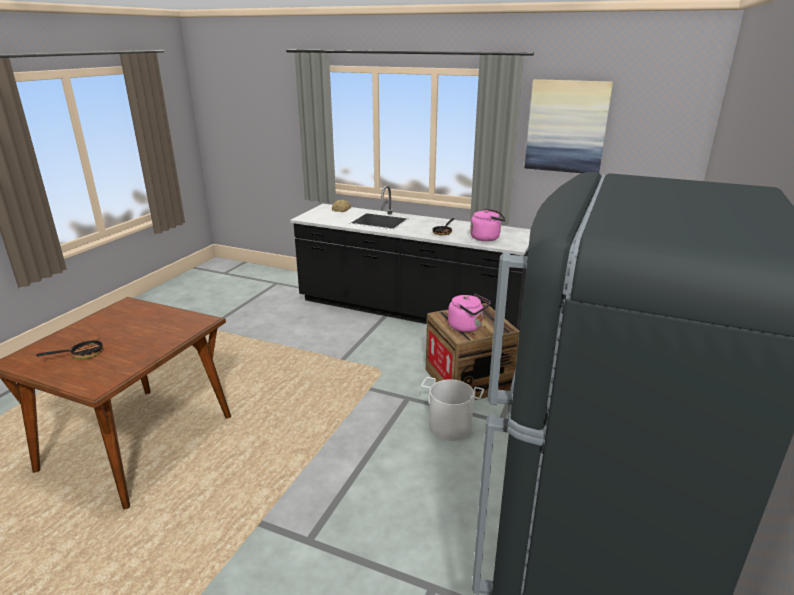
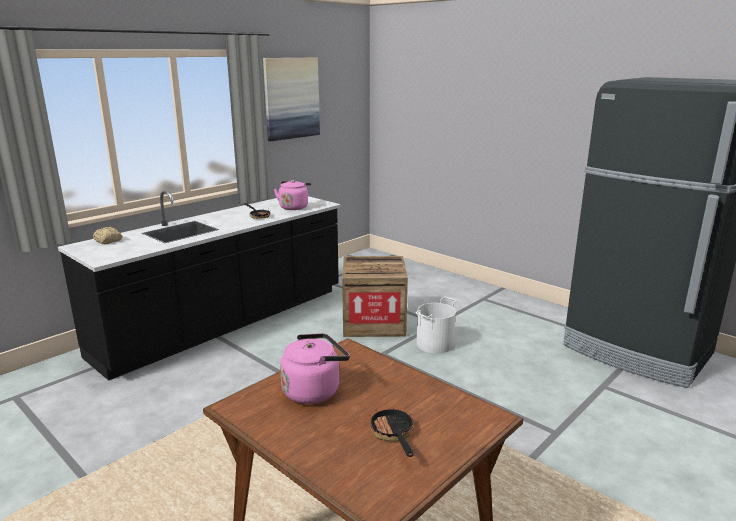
camera: 70 degrees left, 5 degrees down
pink kettle [448,293,491,332] -> pink kettle moved to [280,333,350,404]

